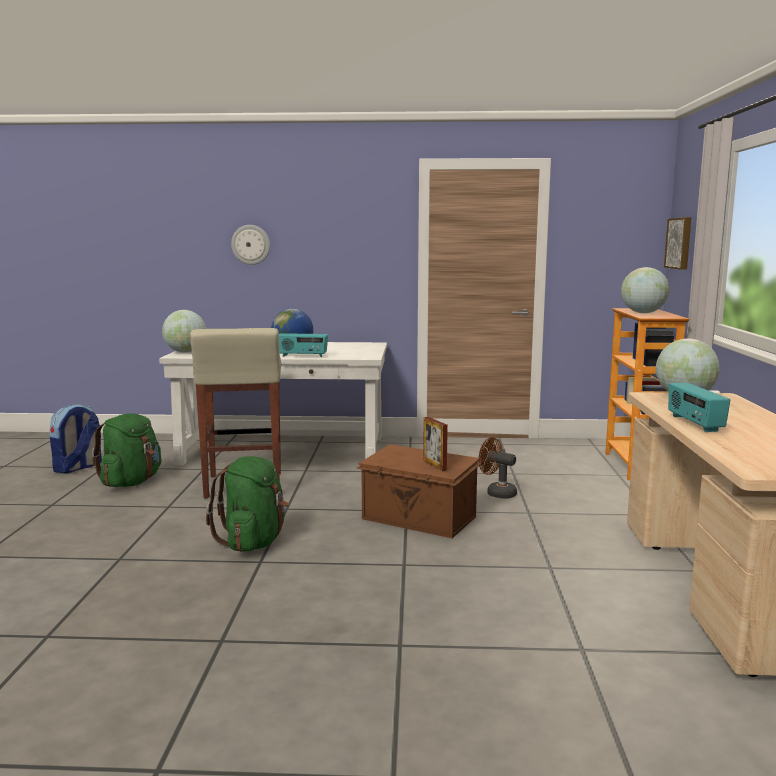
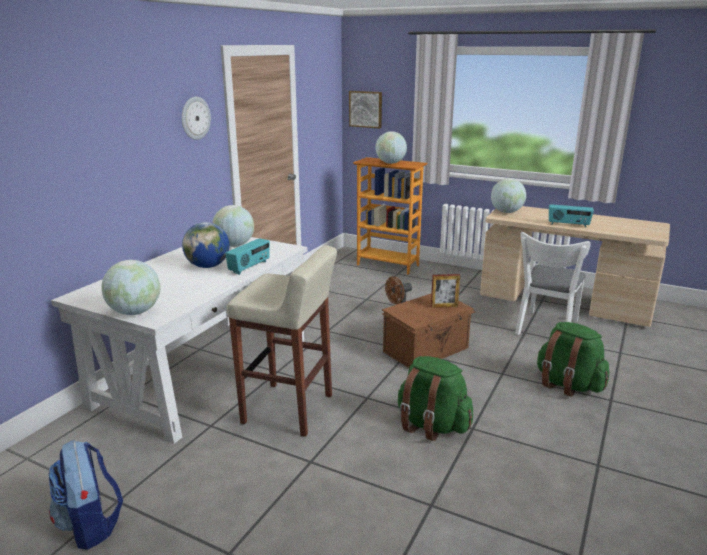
camera: 65 degrees left, 10 degrees up
green backpack [92,413,162,487] -> green backpack moved to [537,322,609,397]
wall clock [231,225,270,265] -> wall clock moved to [182,97,211,140]
none -> globe [213,205,254,247]
none -> white chair [515,232,590,335]

